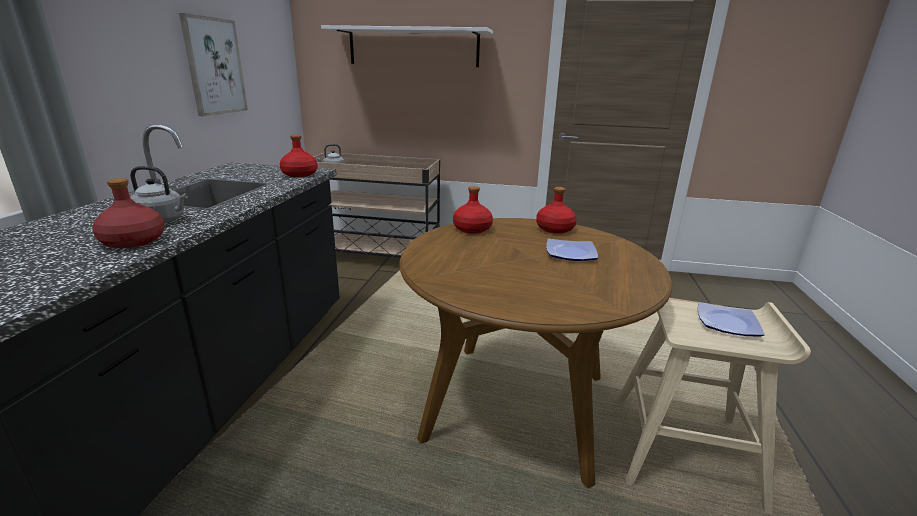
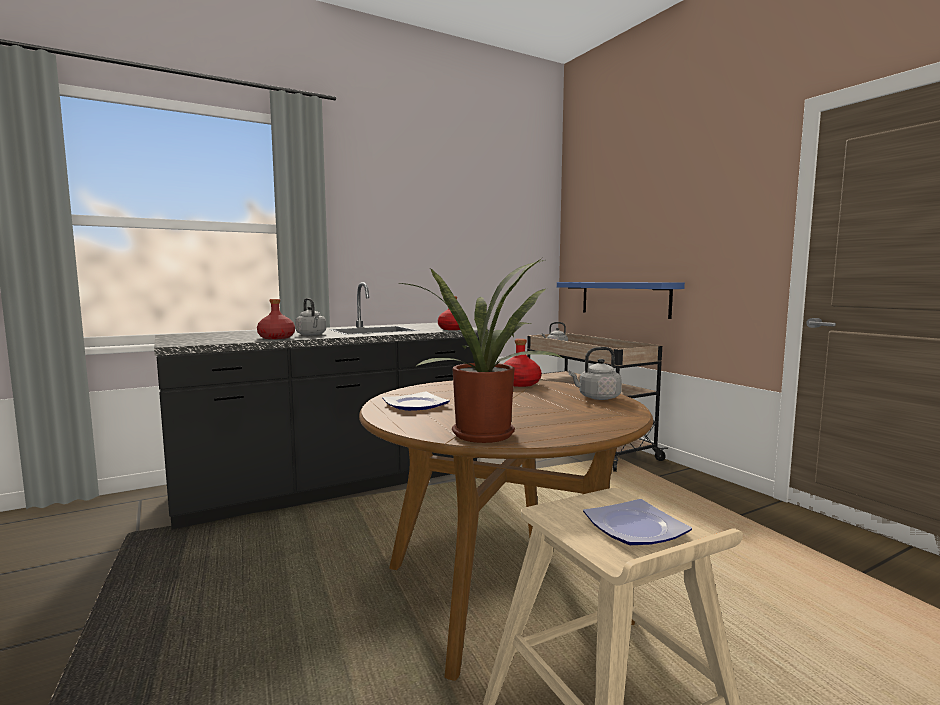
camera: 50 degrees right, 15 degrees down
picture [179,13,248,116] -> none
white shelf [321,25,493,67] -> none
red bottle [536,187,577,234] -> grey kettle [568,347,622,400]
plate [546,239,598,261] -> plate moved to [382,391,450,411]
none -> potted plant [400,258,565,443]
none -> blue shelf [557,282,685,319]

